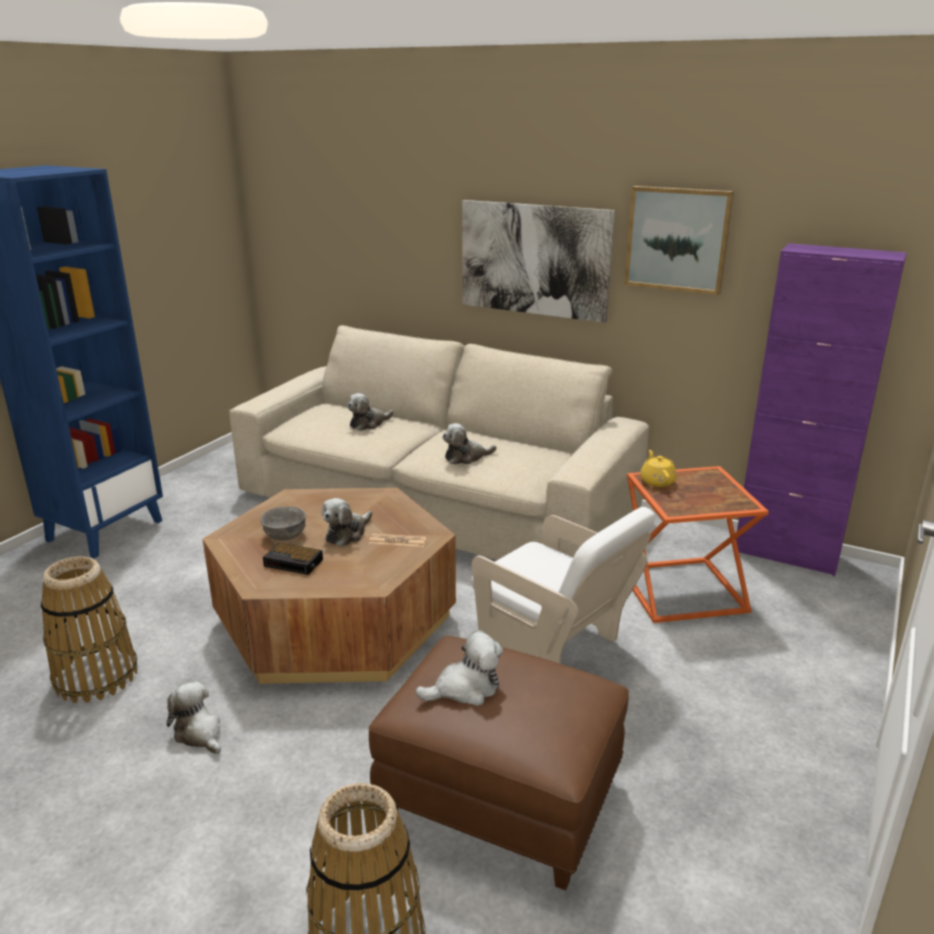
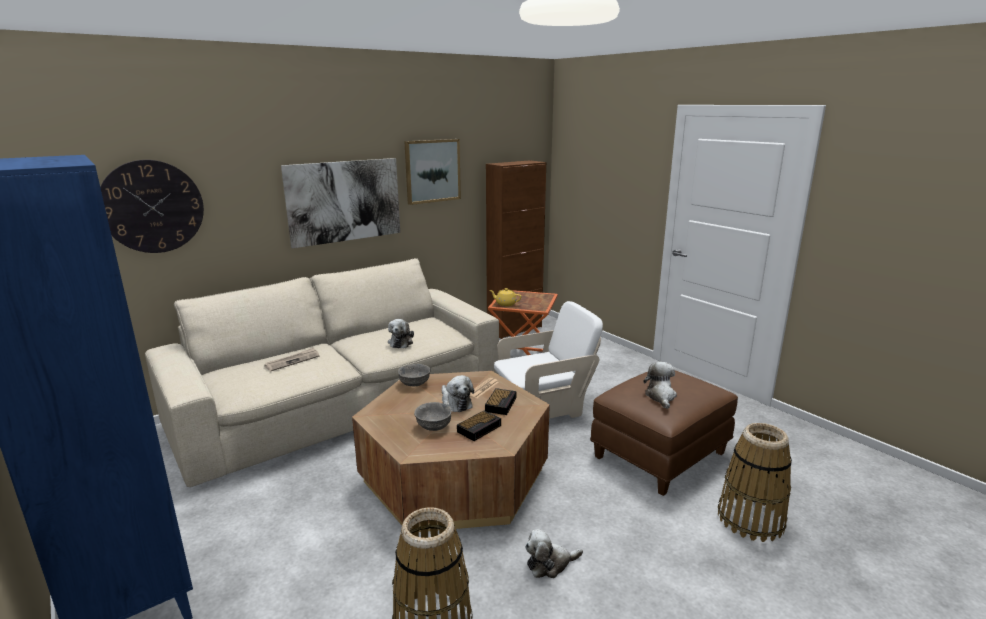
camera: 65 degrees left, 5 degrees down
plush toy [347,393,394,431] -> newspaper [265,347,319,371]
purple cabinet [736,243,907,576] -> brown cabinet [486,160,546,339]
none -> wall clock [100,160,204,253]
none -> grey bowl [398,364,431,386]
none -> alarm clock [485,388,516,415]

